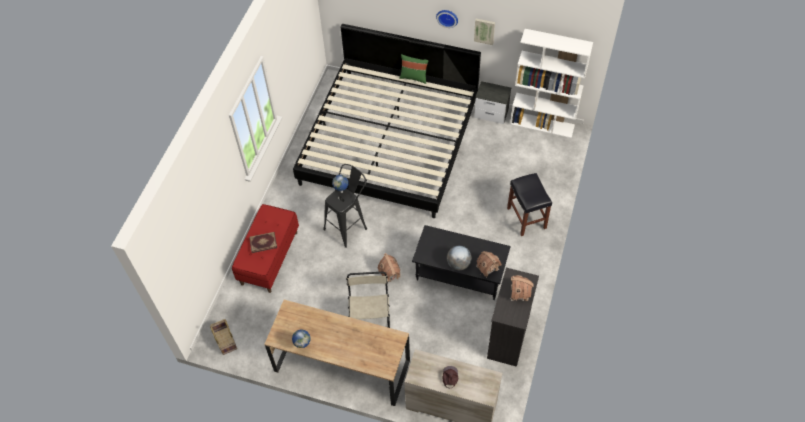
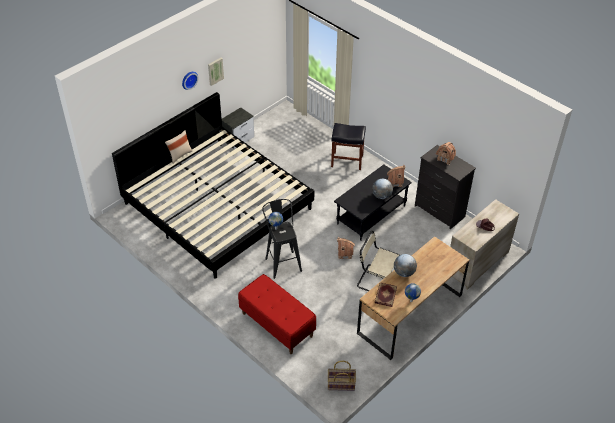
camera: 65 degrees left, 10 degrees down
book [249,232,277,253] -> book moved to [375,283,397,307]
green pillow [399,54,429,84] -> beige pillow [165,130,192,163]
white bookcase [510,29,593,138] -> none
none -> globe [394,254,417,277]

